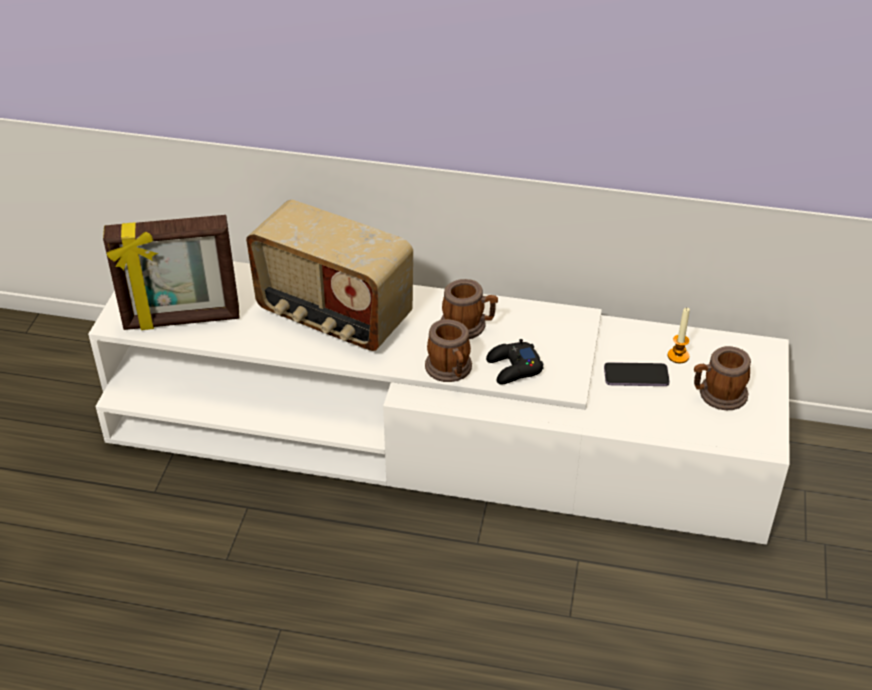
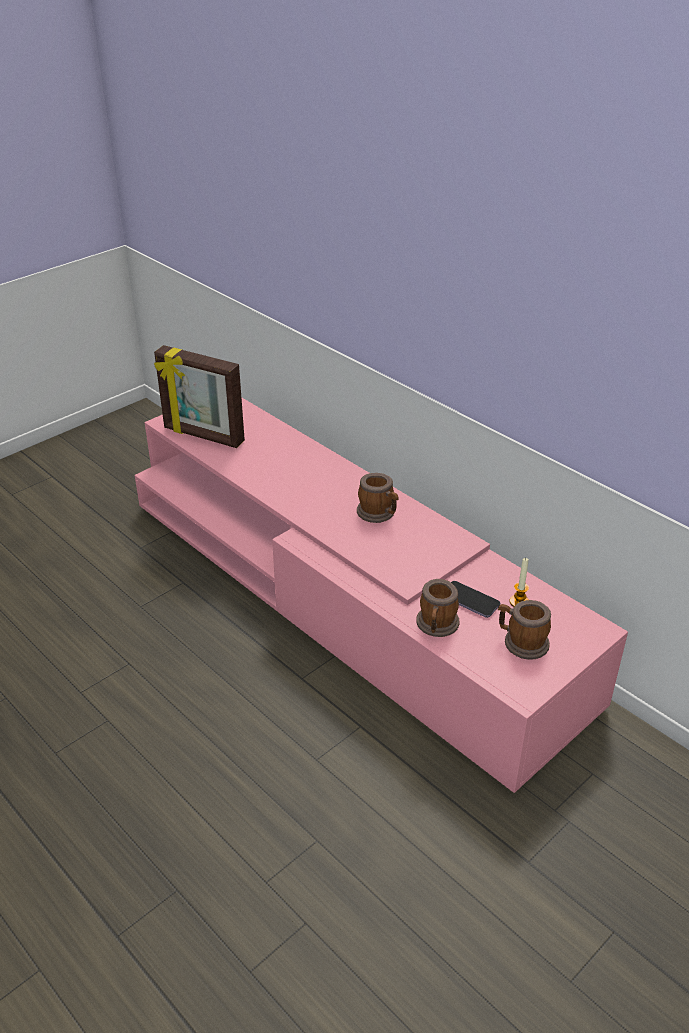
camera: 35 degrees right, 5 degrees down
white tv stand [88,261,790,545] -> pink tv stand [135,397,628,793]
radio [246,200,413,351] -> none
mug [425,319,472,382] -> mug moved to [416,579,459,637]
black game controller [486,339,544,384] -> none

